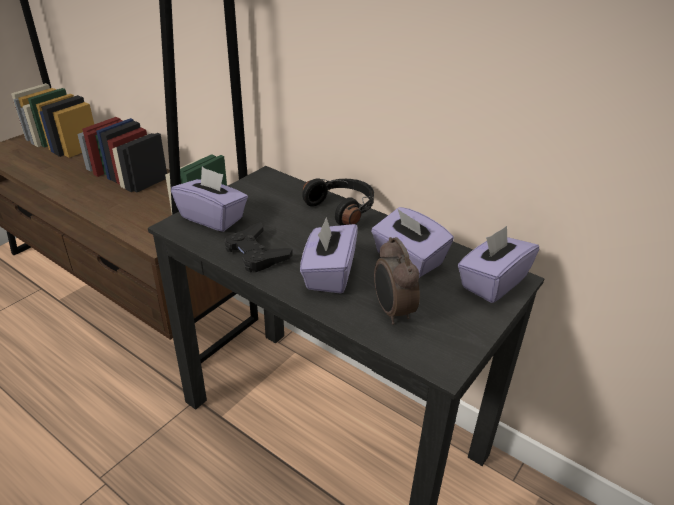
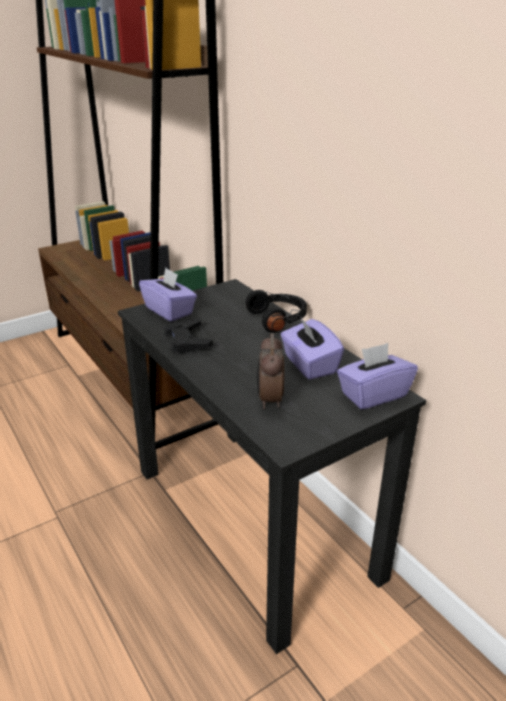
camera: 20 degrees right, 5 degrees down
purple tissue box [300,217,358,294] -> none

